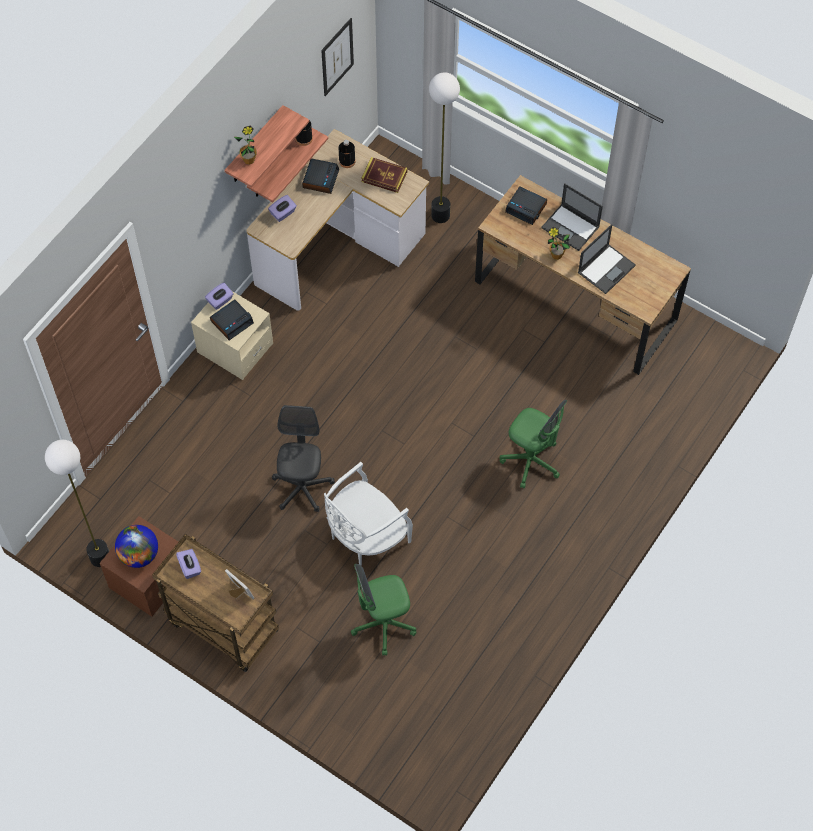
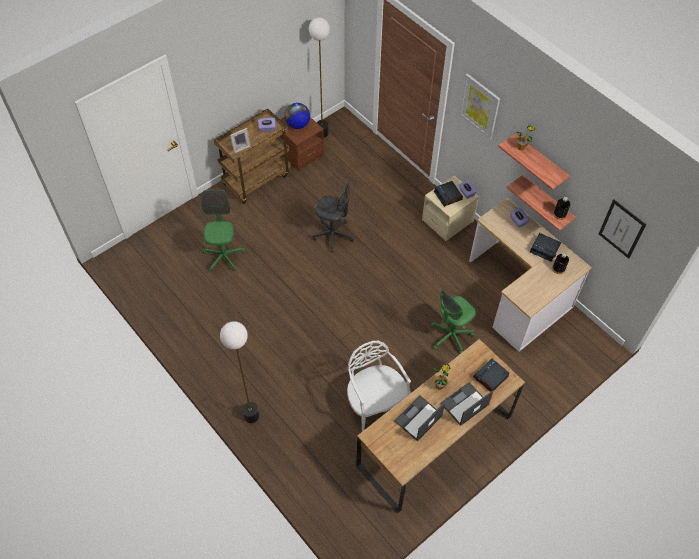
camera: 105 degrees right, 5 degrees down
white chair [324,462,413,566] -> white chair moved to [347,341,411,431]
book [361,157,407,193] -> none
floor lamp [429,72,460,223] -> floor lamp moved to [220,321,259,423]
green office chair [500,400,567,488] -> green office chair moved to [431,289,476,354]
laptop [578,224,636,294] -> laptop turned 75 degrees clockwise [394,396,446,441]
none -> picture [459,73,500,139]

